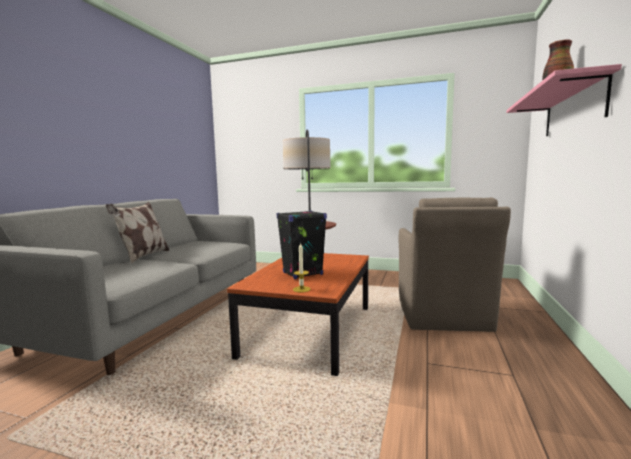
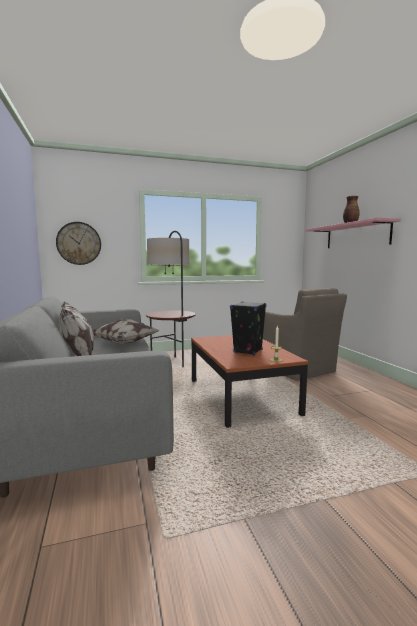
camera: 35 degrees left, 0 degrees up
none -> wall clock [56,222,101,265]
none -> pillow [93,319,160,344]

